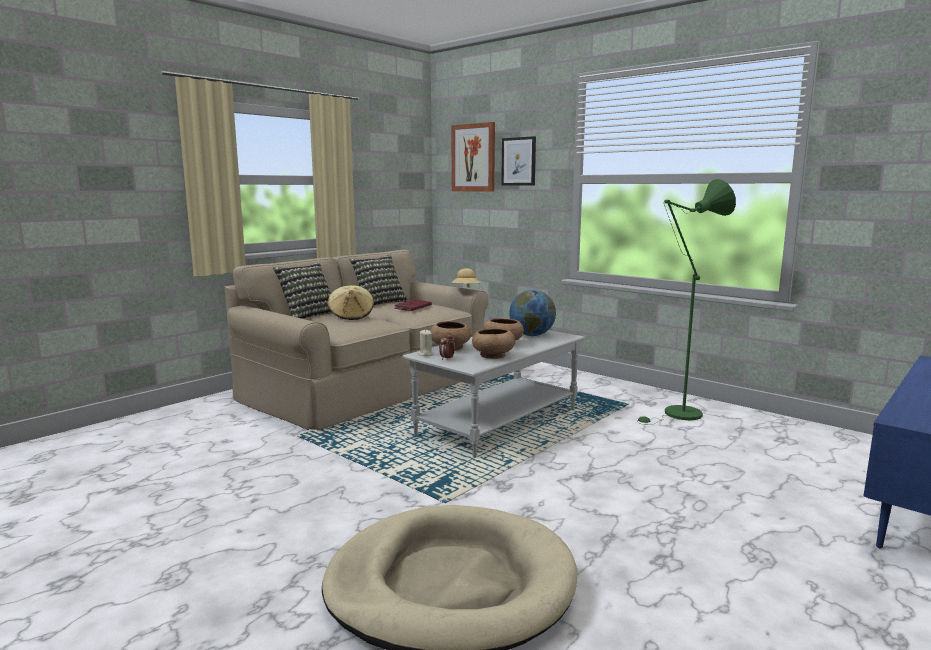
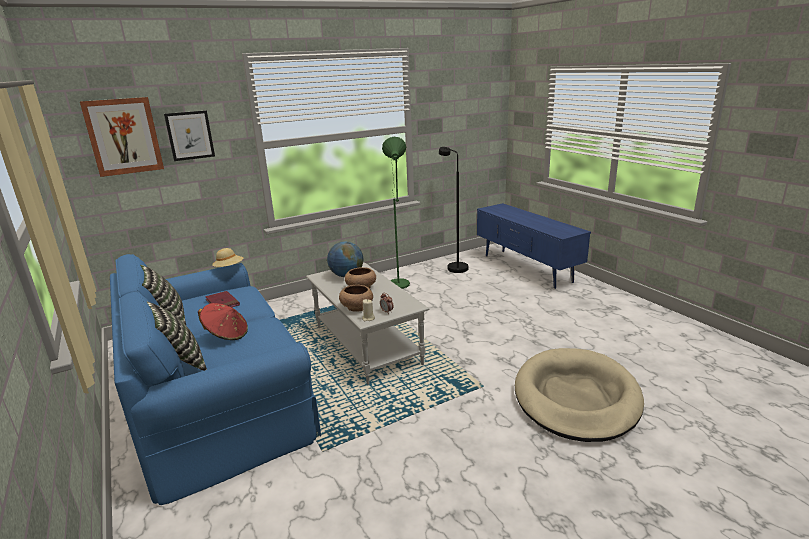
camera: 70 degrees left, 10 degrees up
beige sofa [224,250,488,430] -> blue sofa [110,254,321,505]
beige hat [327,285,374,320] -> red hat [198,303,248,340]
brown bowl [472,328,515,359] -> none
none -> black floor lamp [439,147,469,273]

